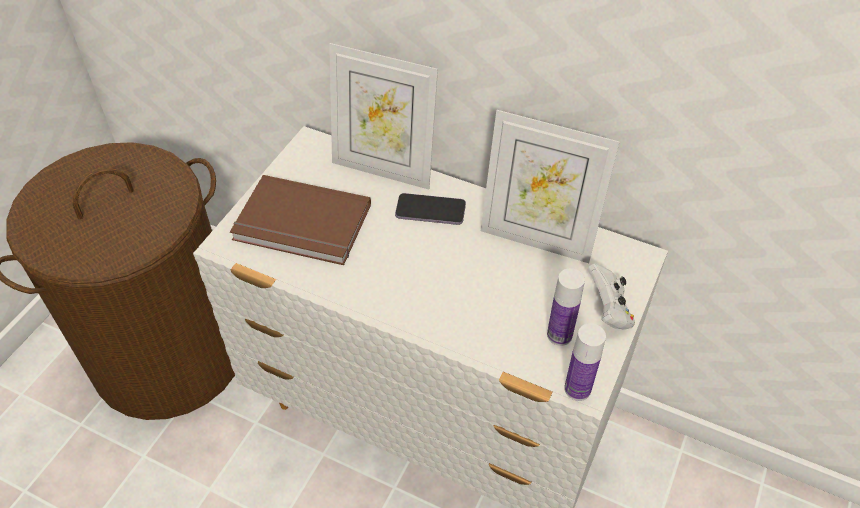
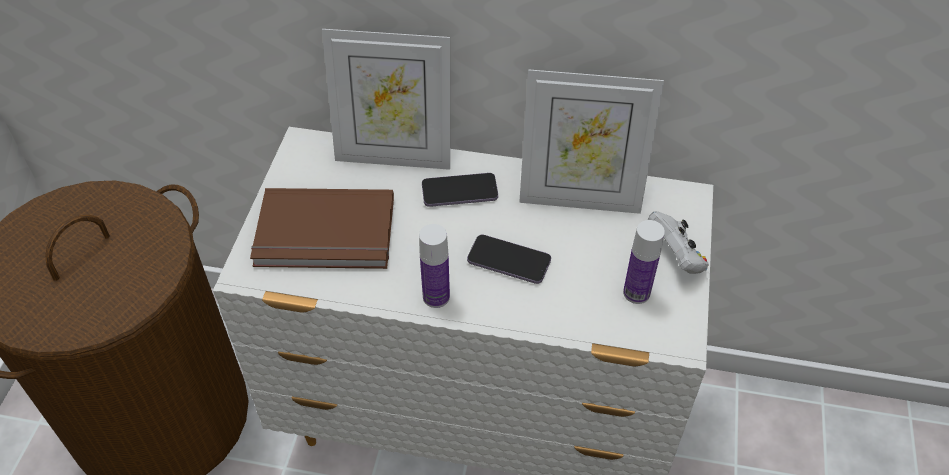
camera: 15 degrees left, 0 degrees up
bottle [564,323,606,401] -> bottle moved to [419,224,450,308]
none -> phone [467,235,551,284]

